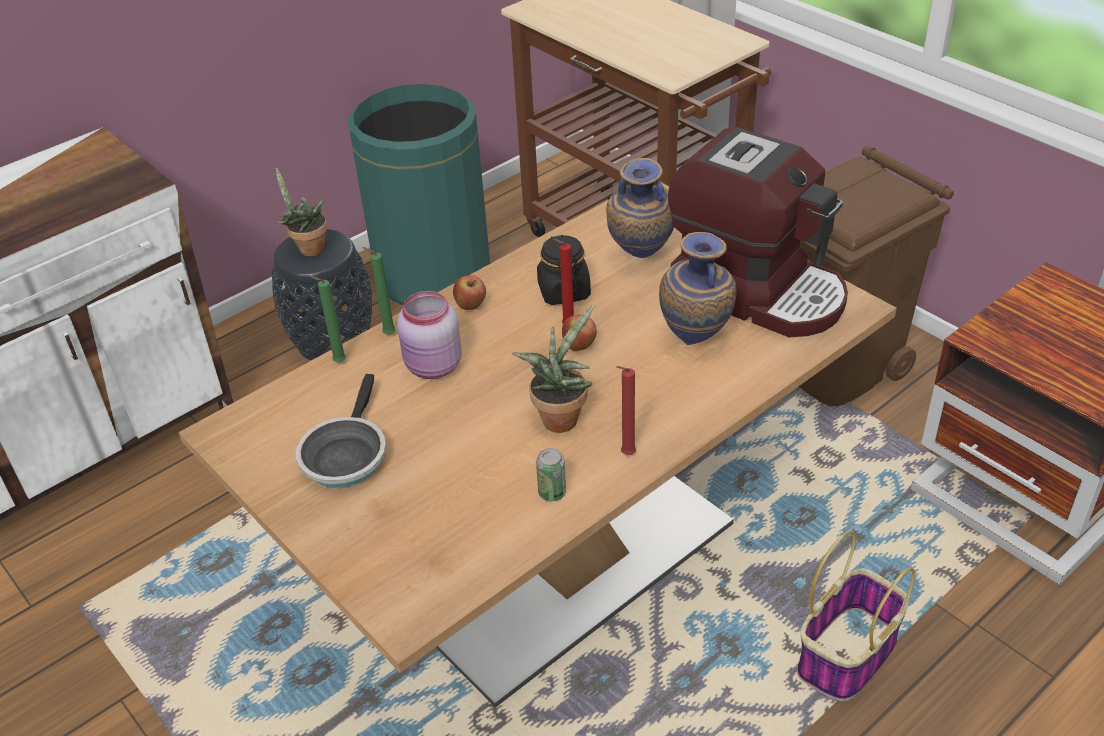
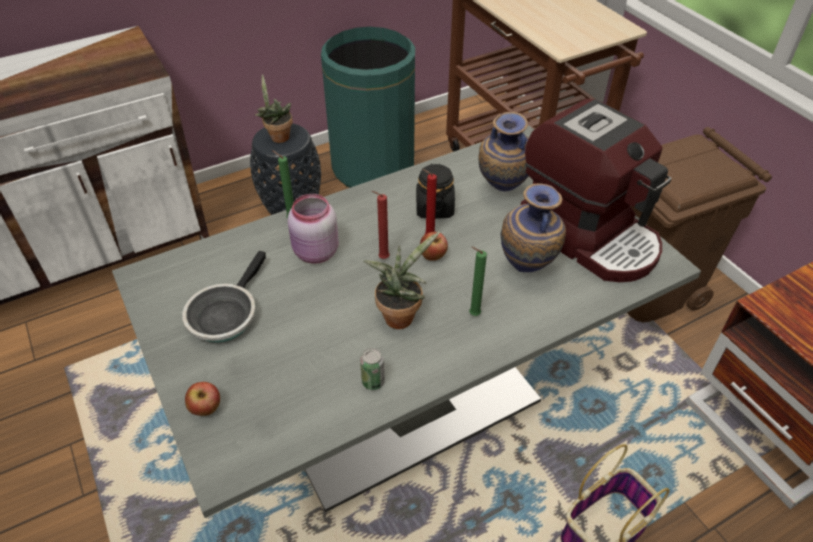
camera: 10 degrees right, 5 degrees up
brown dining table [179,181,897,708] -> grey dining table [112,126,701,518]
green candle [309,276,346,362] -> green candle moved to [469,247,487,316]
apple [453,275,486,310] -> apple moved to [185,382,220,416]
red candle [616,366,636,455] -> red candle moved to [372,191,390,259]

